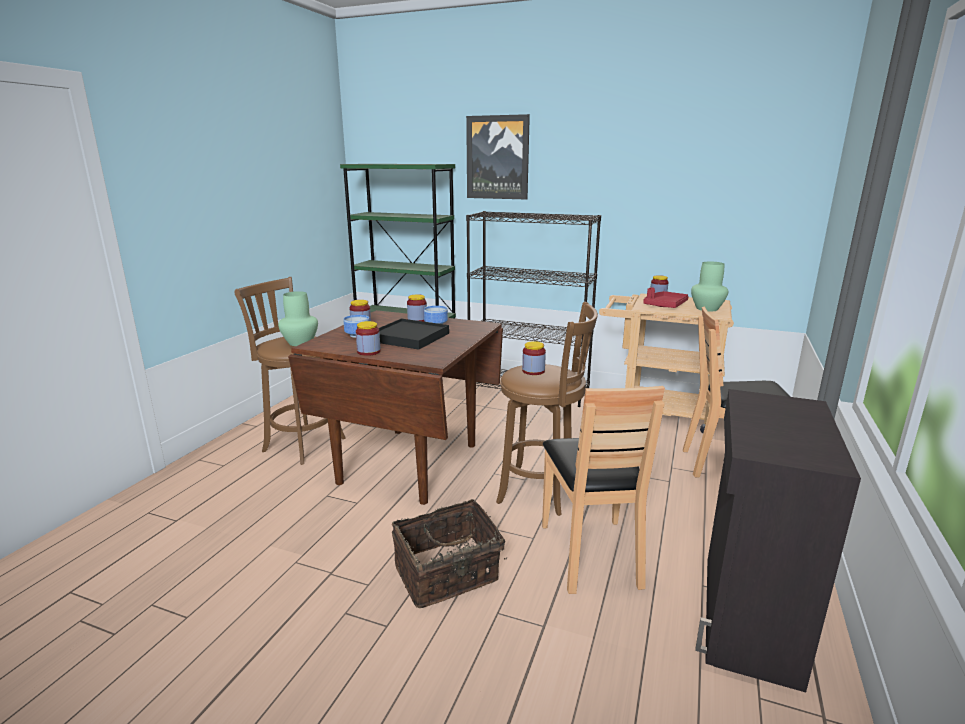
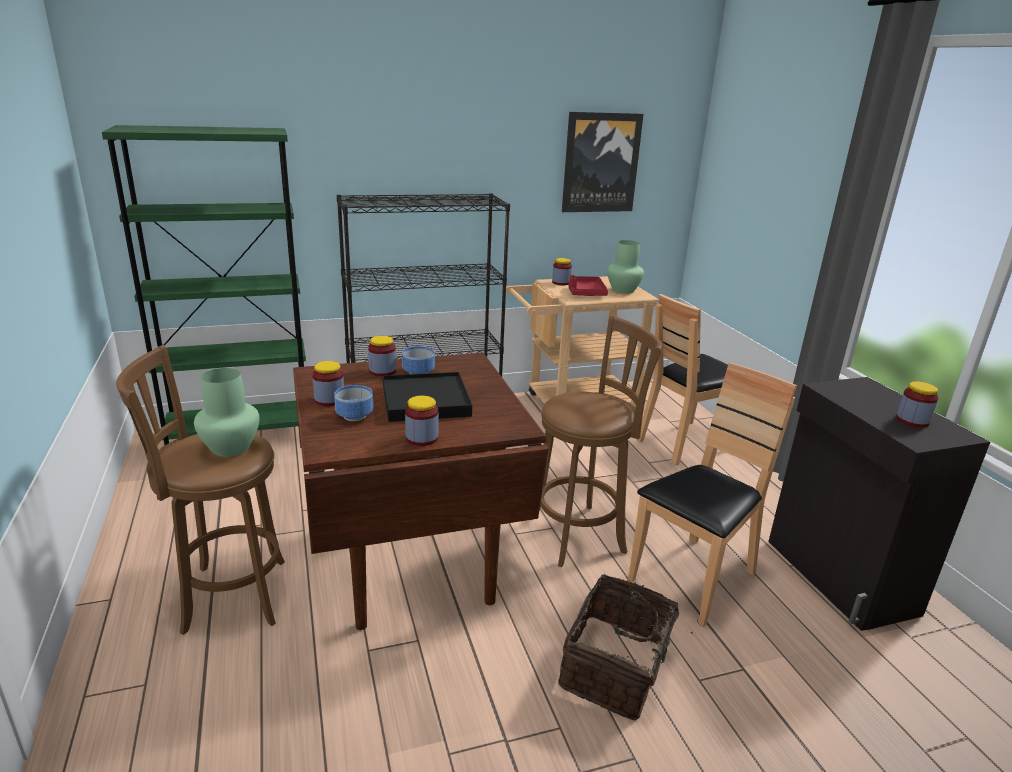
camera: 40 degrees left, 5 degrees up
picture [466,114,530,200] -> picture moved to [562,112,644,212]
jar [522,341,546,375] -> jar moved to [896,381,938,428]
brown chair [542,386,665,594] -> brown chair turned 90 degrees counterclockwise [628,363,797,627]

